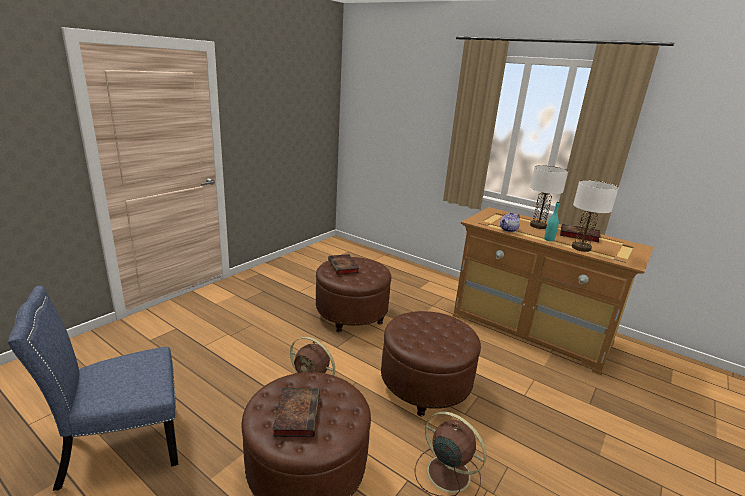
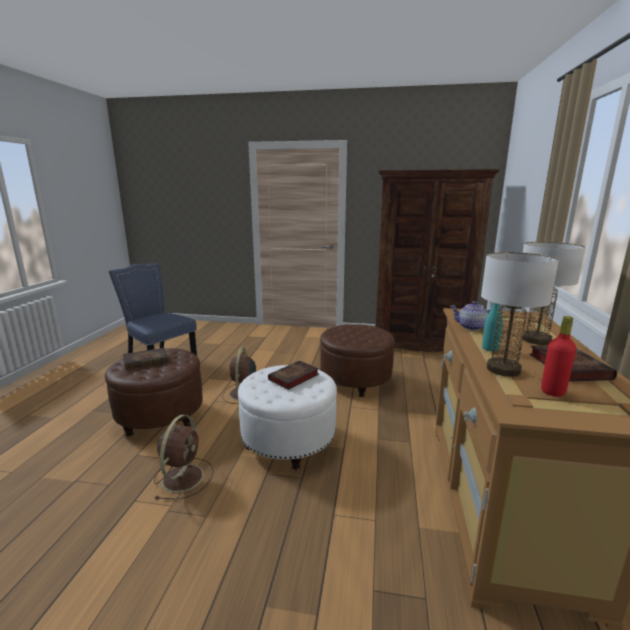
camera: 65 degrees right, 5 degrees down
book [328,254,359,275] -> book moved to [268,360,319,390]
brown ottoman [381,311,481,416] -> white ottoman [238,365,337,470]
none -> brown wardrobe [375,169,500,352]
none -> red bottle [541,316,576,397]

